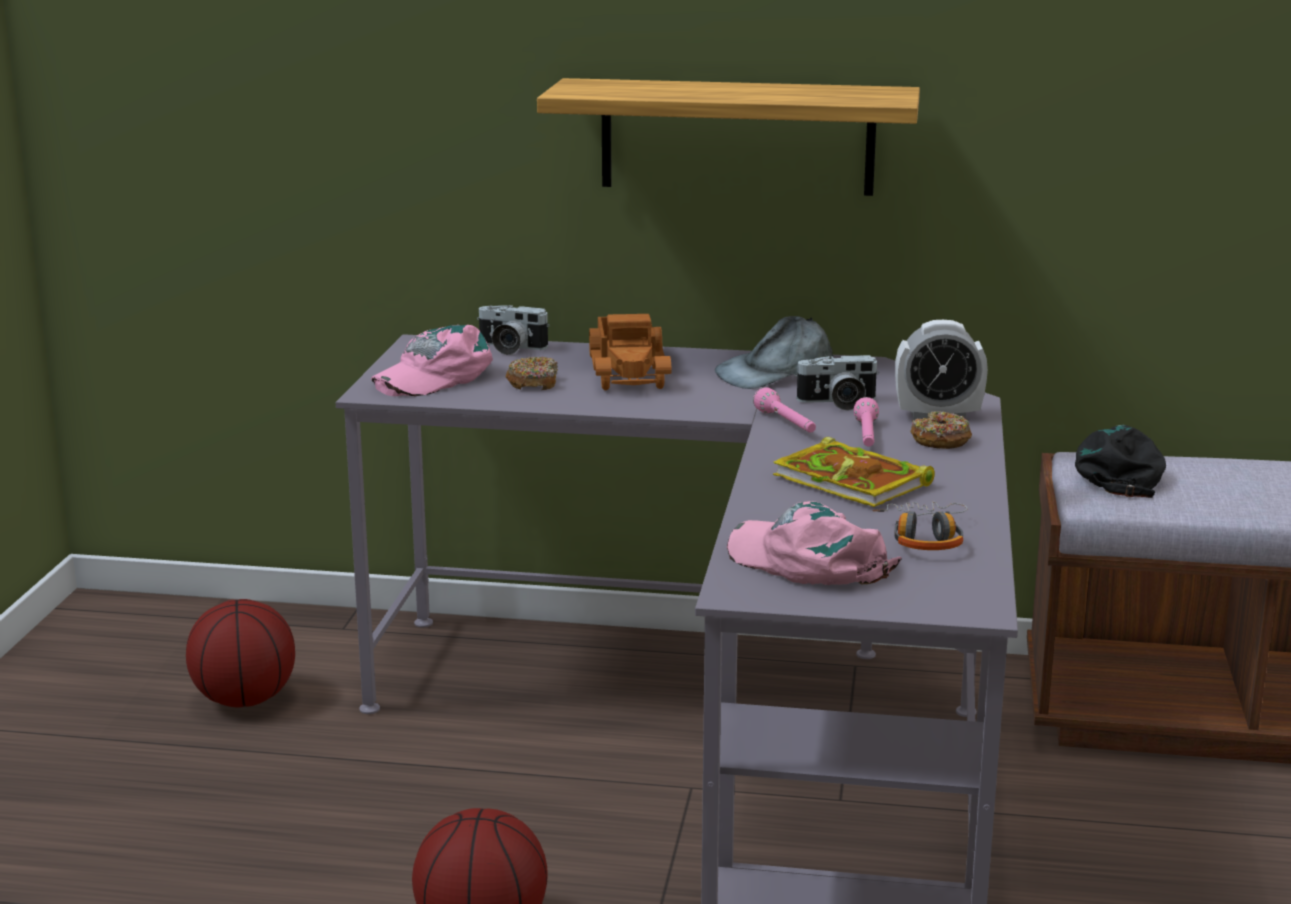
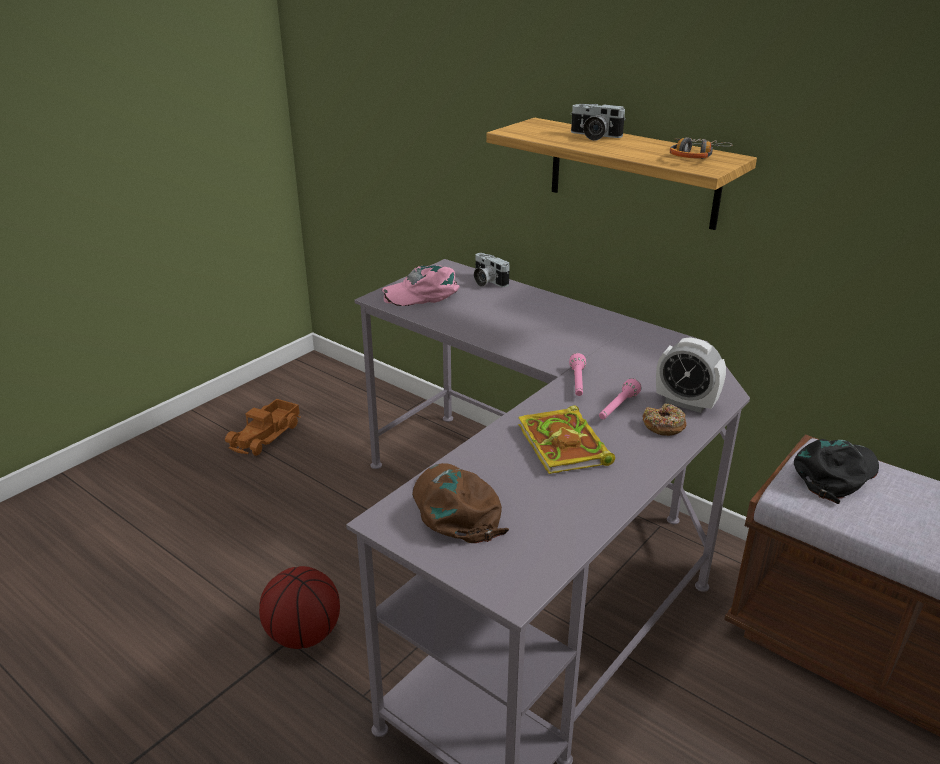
camera: 30 degrees right, 10 degrees up
basketball [186,599,295,707] -> none
donut [505,356,558,390] -> none
toy truck [589,314,671,390] -> toy truck moved to [225,399,301,456]
grey cap [715,316,833,389] -> none
pink cap [727,501,902,585] -> brown cap [412,463,509,543]
camera [794,355,879,411] -> camera moved to [570,104,626,141]
headphones [873,502,968,550] -> headphones moved to [670,137,732,159]

